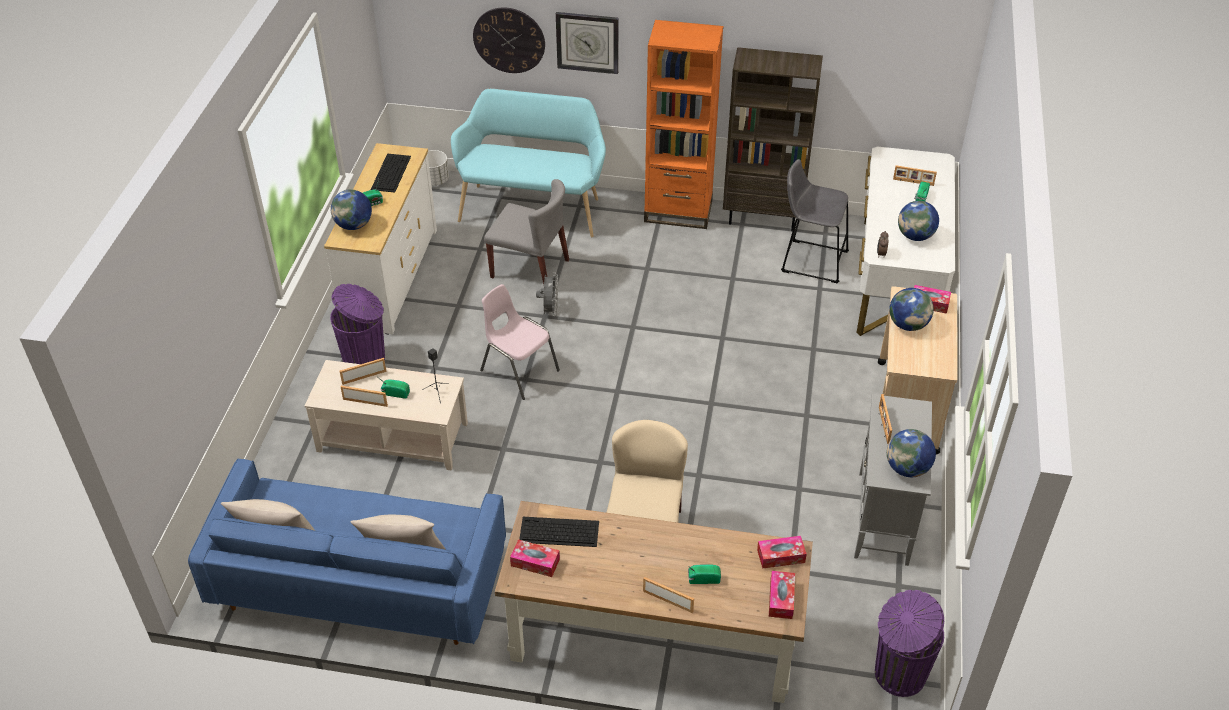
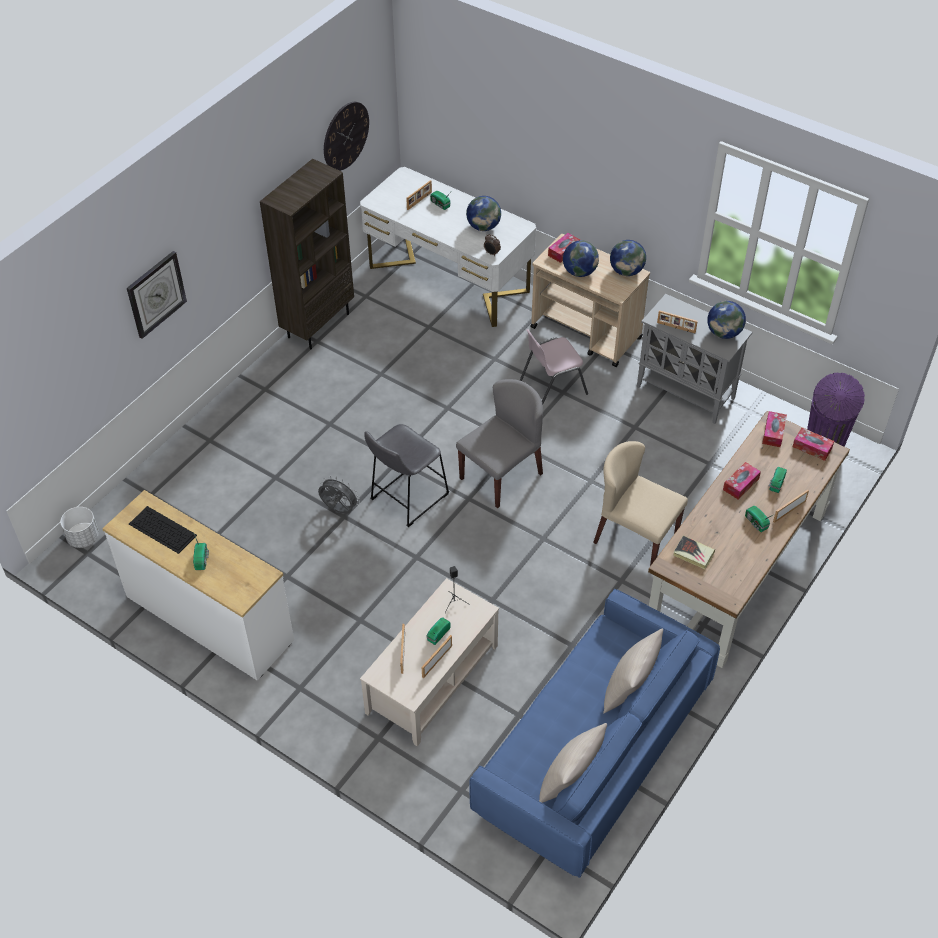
camera: 65 degrees left, 5 degrees up
purple trash can [330,284,385,364] -> none
globe [331,189,372,230] -> globe moved to [610,240,646,276]
turquoise bench [451,89,606,237] -> none
wall clock [473,7,545,73] -> wall clock moved to [324,102,369,171]
pink chair [480,284,560,400] -> pink chair moved to [520,329,588,404]
grey chair [484,179,569,284] -> grey chair moved to [456,379,543,508]
tissue box [510,539,560,577] -> tissue box moved to [723,462,761,499]
keyboard [519,517,599,547] -> book [673,536,715,569]
orange bookcase [644,20,723,229] -> none
grey stool [781,159,849,283] -> grey stool moved to [364,424,450,527]
none -> radio [745,506,774,532]

